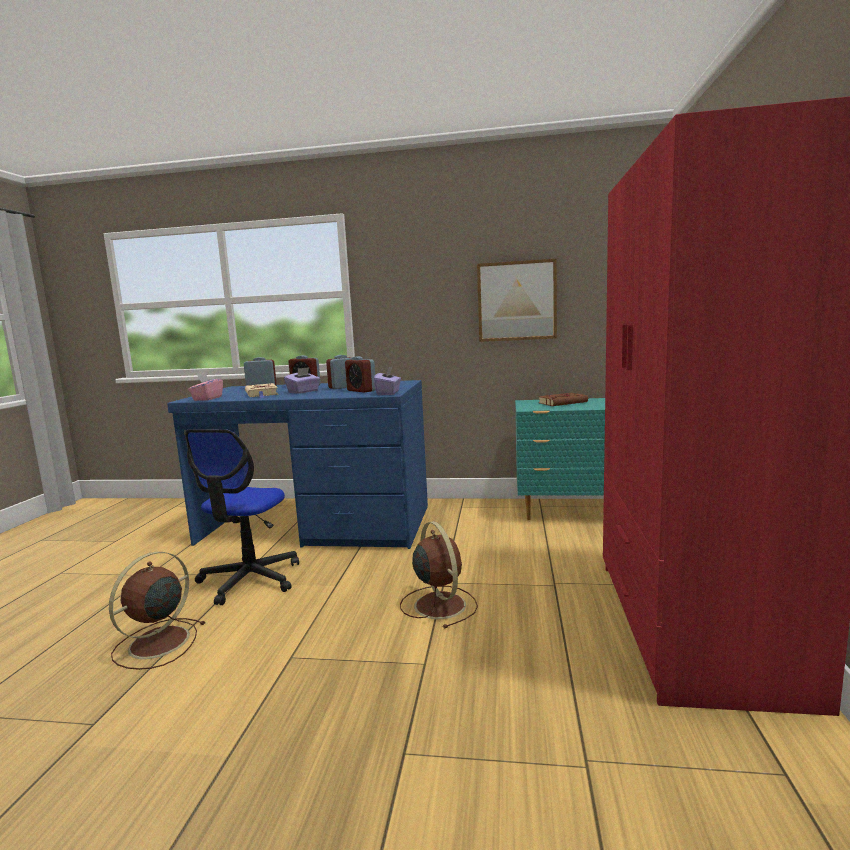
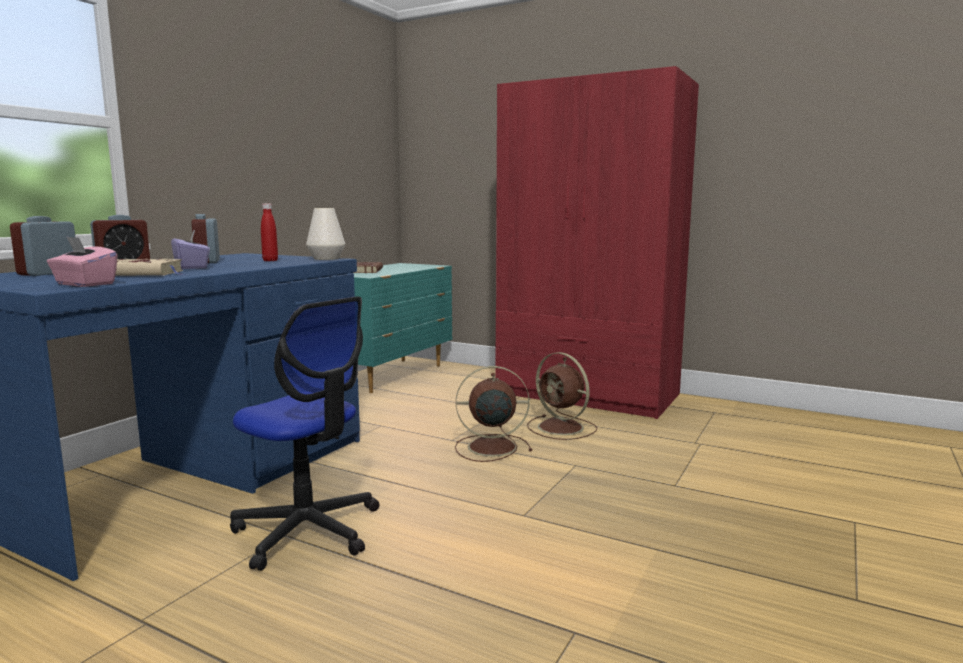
camera: 70 degrees left, 0 degrees up
brown fan [109,552,205,670] -> brown fan moved to [527,352,597,440]
alarm clock [345,356,376,393] -> red bottle [261,204,278,261]
purple tissue box [373,366,401,395] -> white vase [306,208,345,260]
picture [477,259,557,342] -> none

